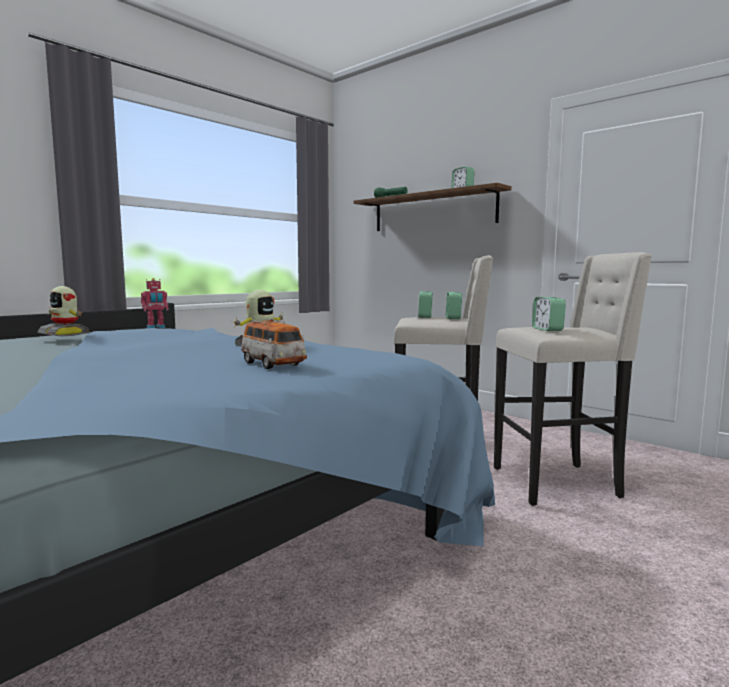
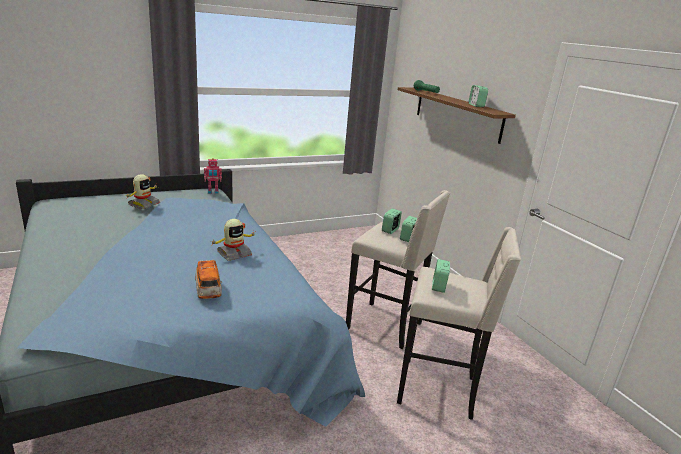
camera: 20 degrees right, 15 degrees up
toy robot [37,286,89,337] -> toy robot turned 120 degrees counterclockwise [125,174,160,209]

